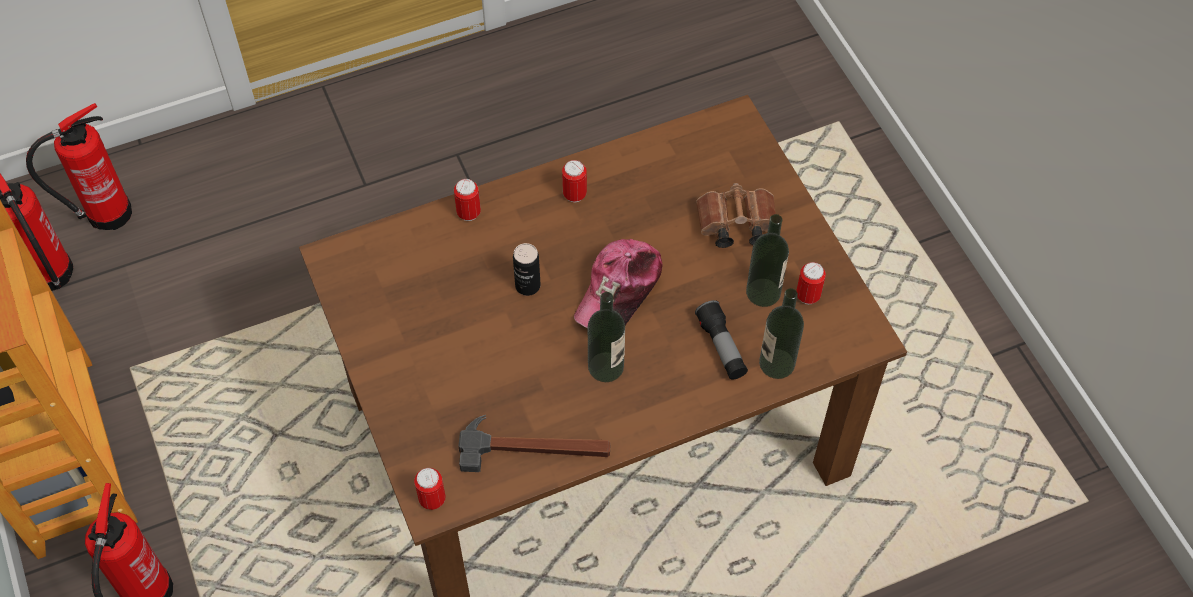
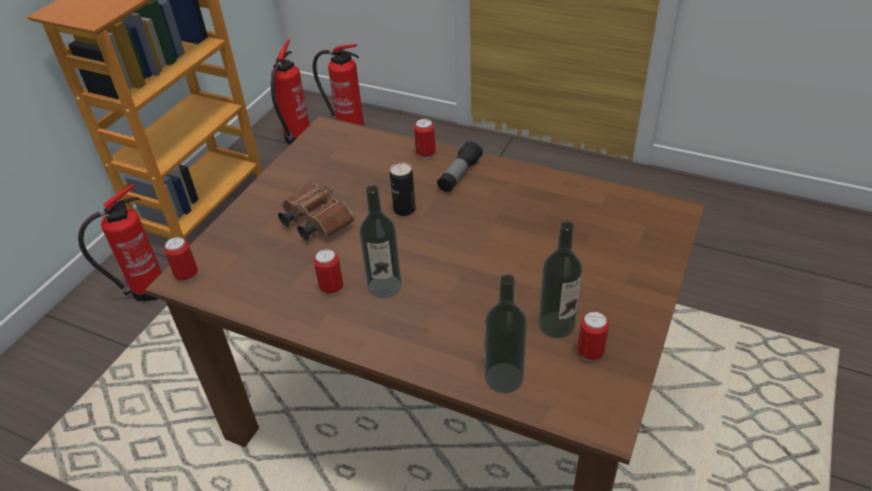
camera: 50 degrees right, 15 degrees down
hammer [458,415,611,472] -> none
can [562,160,587,202] -> can moved to [313,249,343,295]
cap [574,239,663,329] -> none
flashlight [695,300,748,379] -> flashlight moved to [437,140,483,192]
brown binoculars [696,183,776,248] -> brown binoculars moved to [278,183,355,241]

